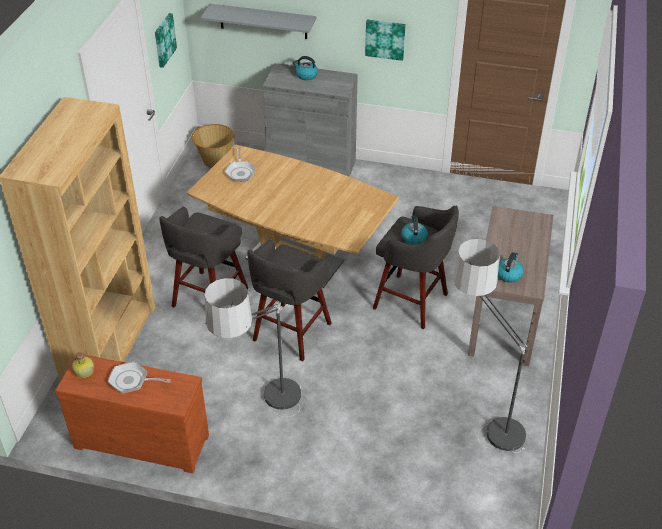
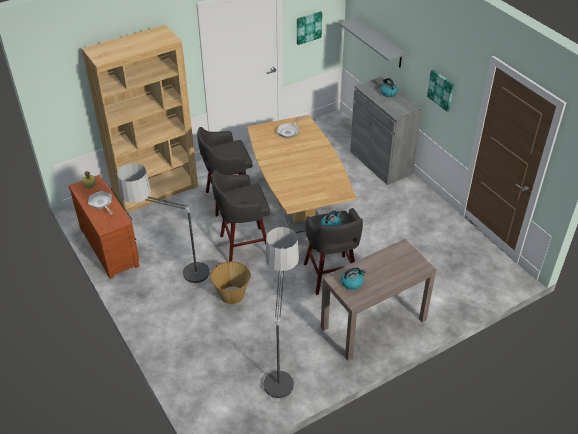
camera: 45 degrees right, 0 degrees up
basket [191,124,235,168] -> basket moved to [210,261,251,304]

